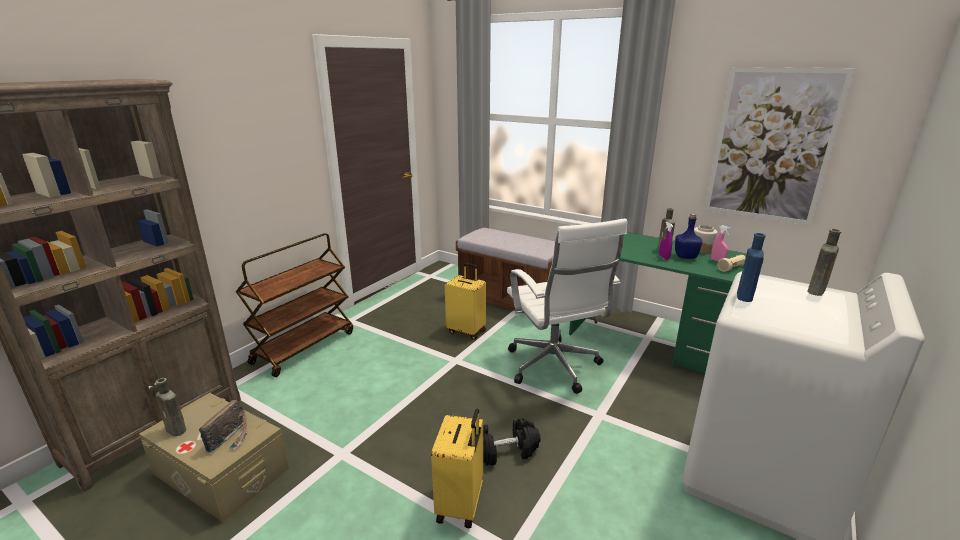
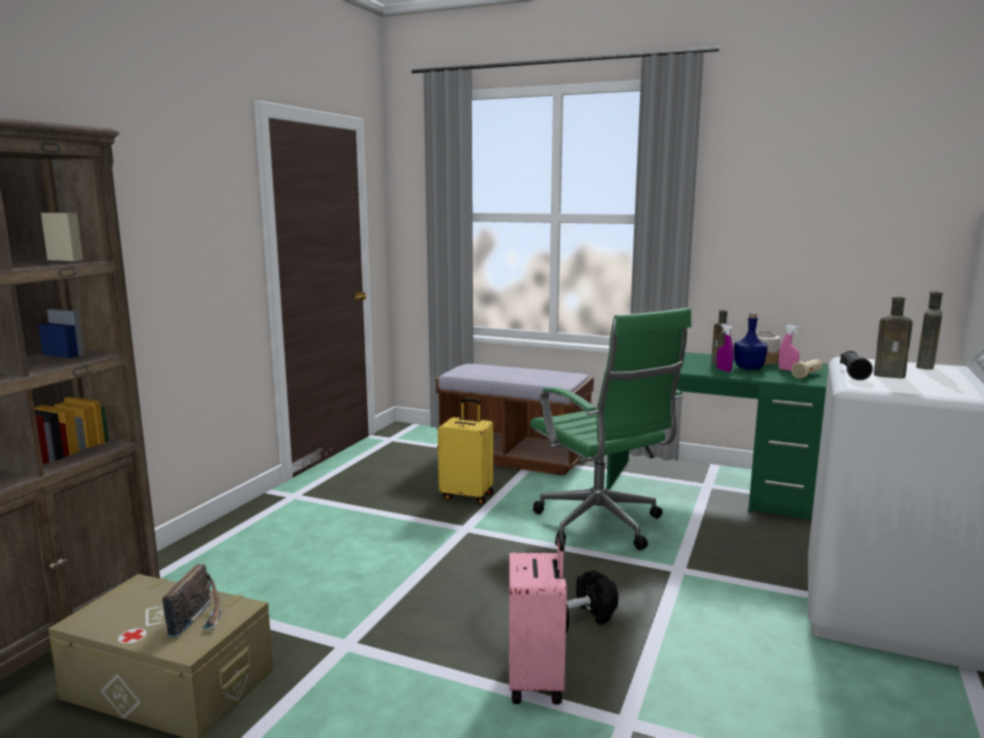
camera: 10 degrees left, 10 degrees down
brown bottle [156,378,186,437] -> brown bottle moved to [874,297,913,379]
brown cart [236,233,353,377] -> none
yellow suitcase [431,409,483,528] -> pink suitcase [509,530,567,704]
white office chair [507,218,627,394] -> green office chair [530,308,692,550]
picture [704,67,855,225] -> none
blue bottle [737,233,766,302] -> black flashlight [840,351,873,380]

